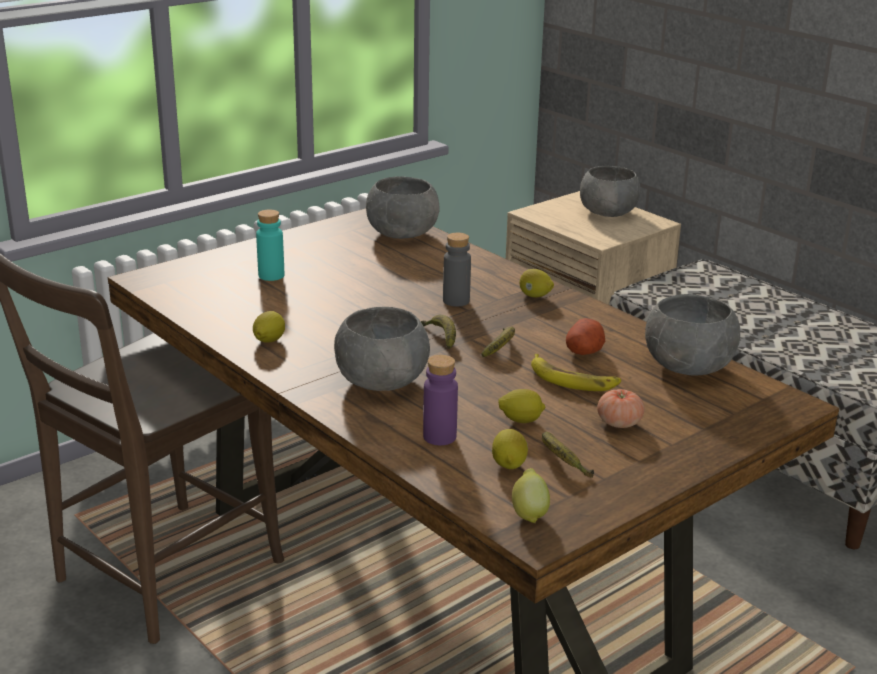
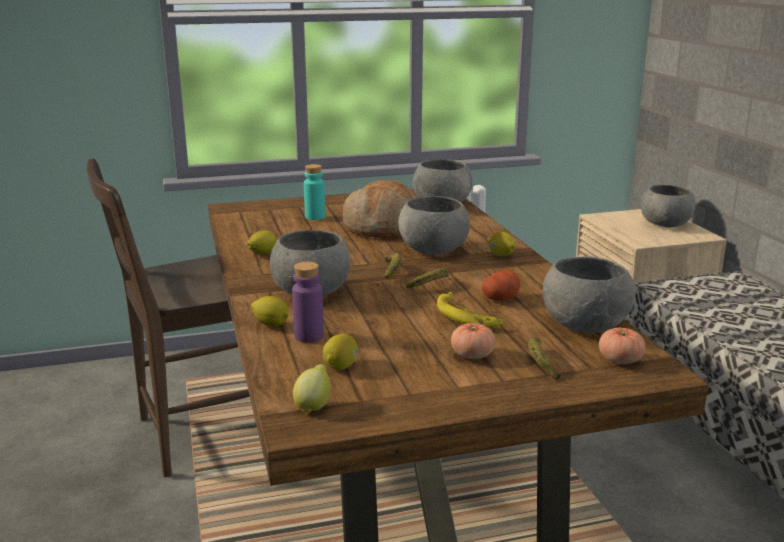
camera: 25 degrees right, 5 degrees down
grey bottle [443,233,471,306] -> grey bowl [398,196,470,255]
lemon [498,389,546,423] -> lemon moved to [251,296,289,326]
banana [542,432,594,478] -> banana moved to [528,337,561,381]
none -> bread [342,180,416,238]
none -> tomato [599,328,646,364]

